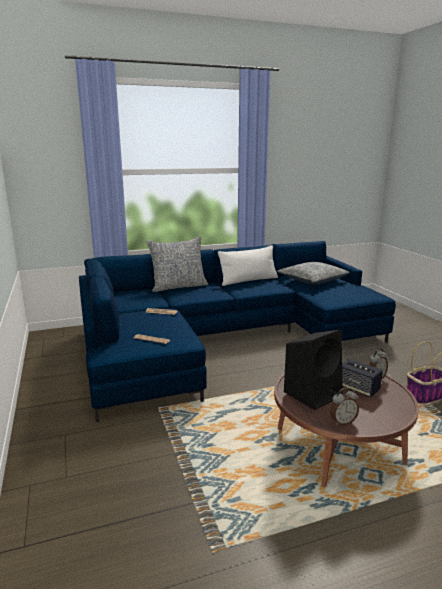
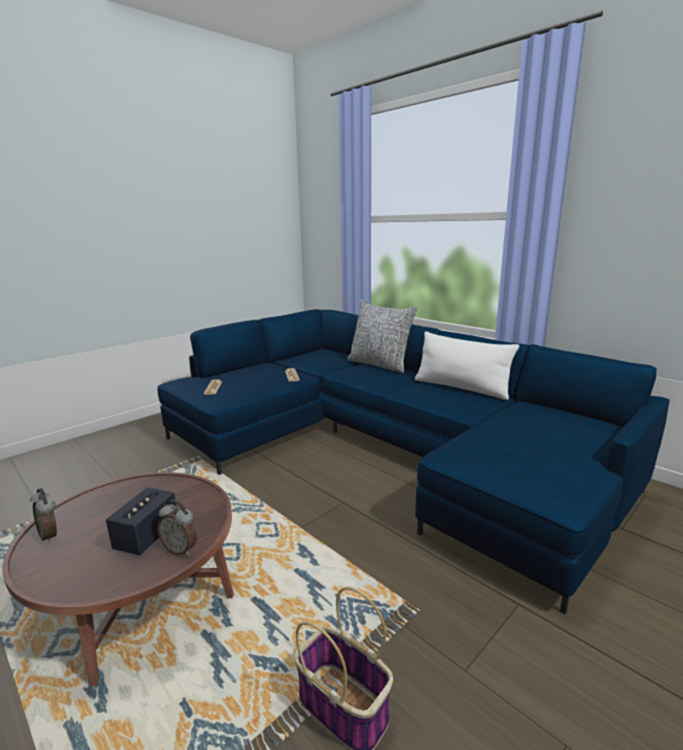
camera: 65 degrees right, 0 degrees up
pillow [277,262,350,285] -> none
black speaker [284,330,343,410] -> none

